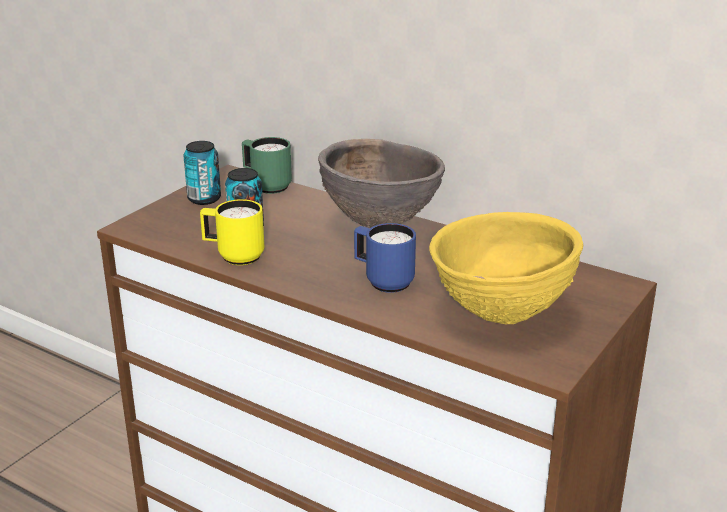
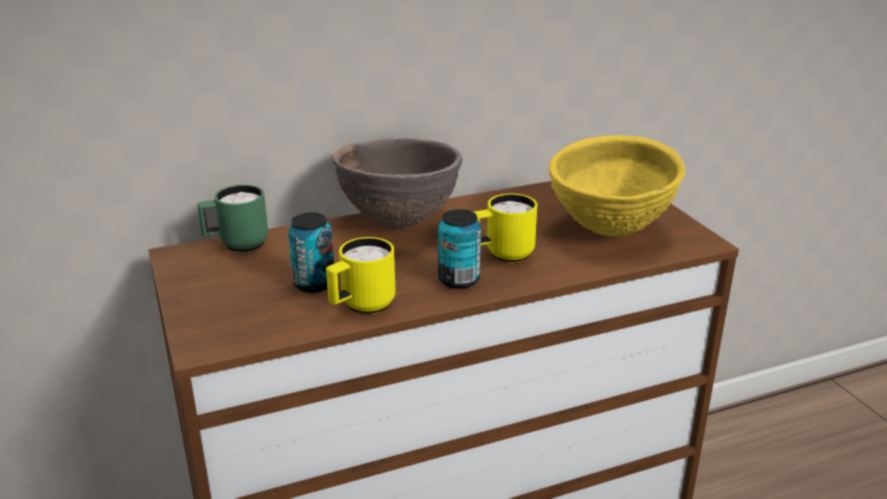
camera: 55 degrees left, 0 degrees up
can [183,141,221,205] -> can moved to [438,209,481,289]
blue mug [354,223,416,293] -> yellow mug [474,194,538,263]

